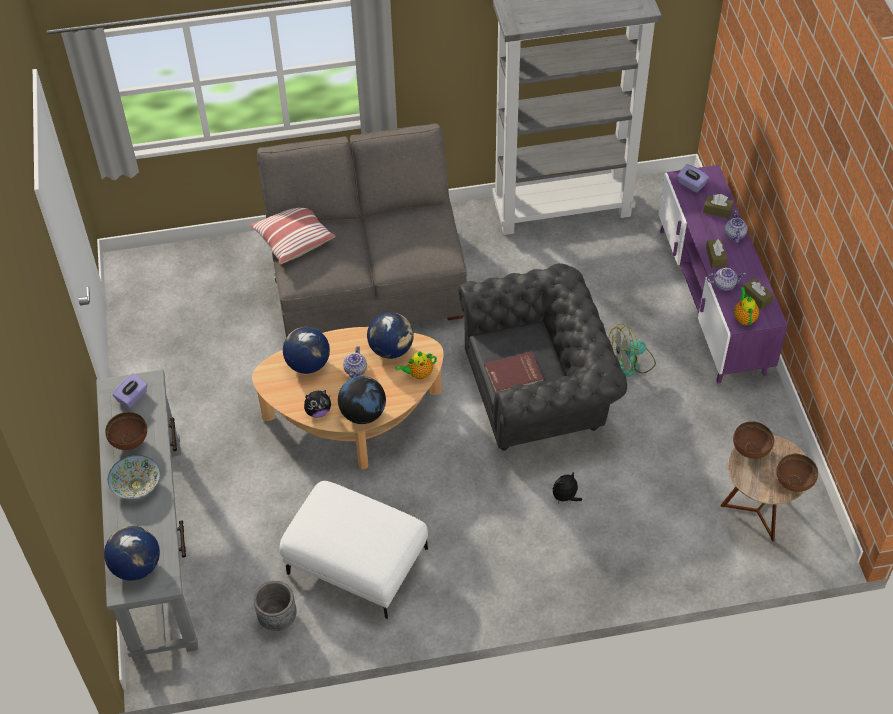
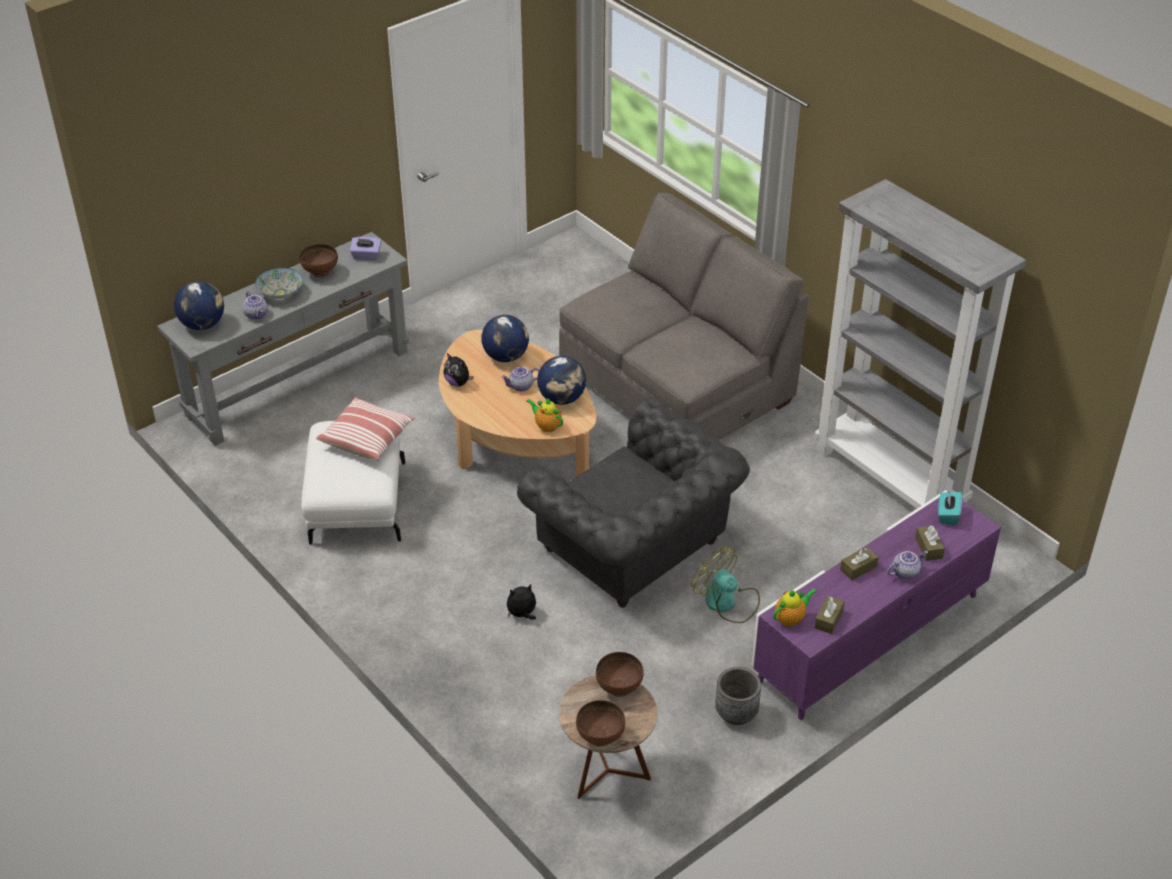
camera: 60 degrees right, 10 degrees down
pillow [250,208,335,265] -> pillow moved to [316,397,415,461]
grey planter [254,581,297,631] -> grey planter moved to [715,667,761,725]
globe [338,376,386,424] -> none
red book [484,351,544,393] -> none
plush toy [553,472,582,504] -> plush toy turned 45 degrees counterclockwise [507,584,536,620]
purple tissue box [677,164,709,193] -> turquoise tissue box [938,491,962,525]
teapot [707,268,746,291] -> teapot moved to [243,291,268,320]

